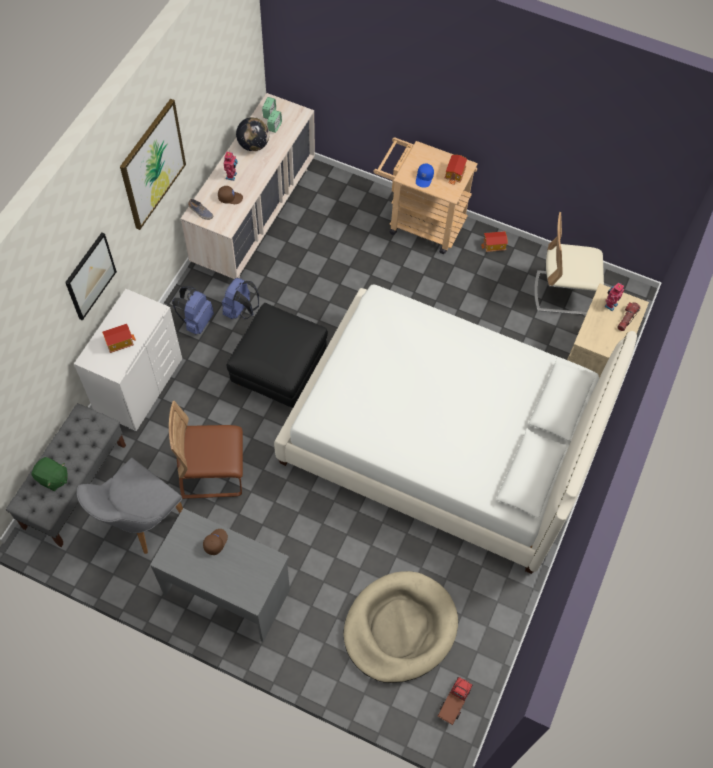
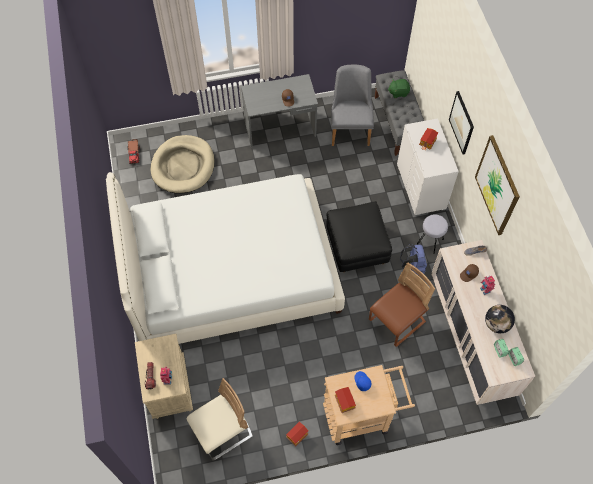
camera: 145 degrees right, 0 degrees up
brown chair [169,401,243,499] -> brown chair moved to [369,263,435,347]
blue backpack [172,286,214,334] -> grey stool [417,214,448,254]

